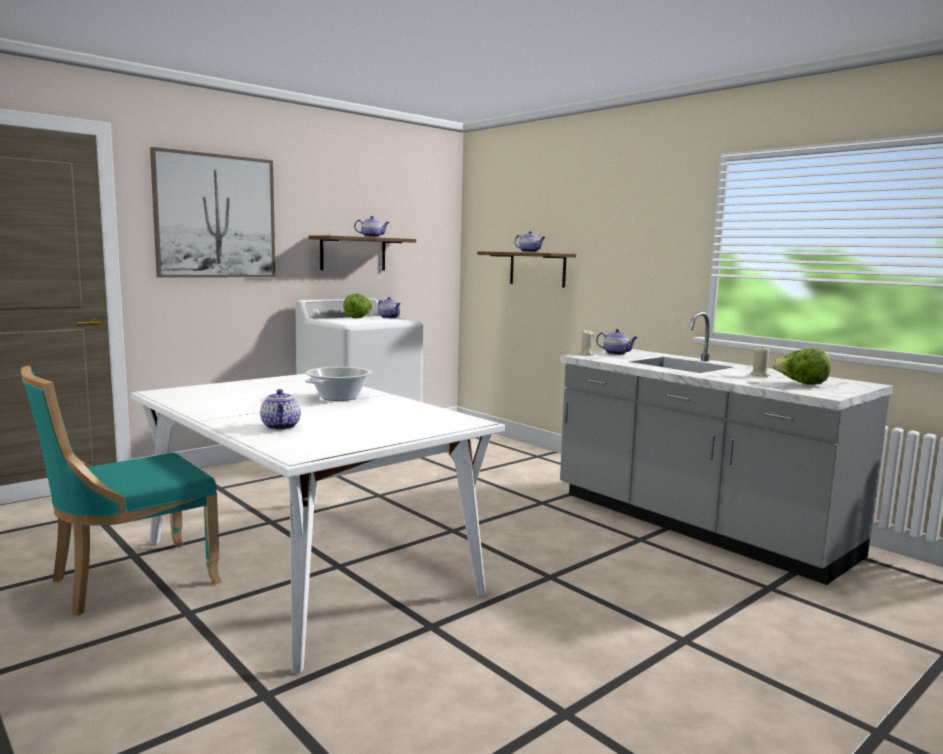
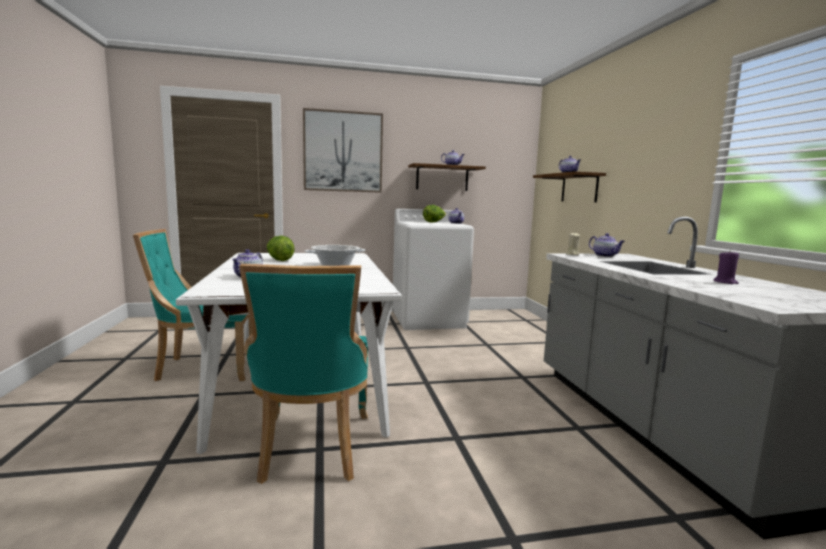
camera: 30 degrees right, 0 degrees up
beige candle [750,346,770,377] -> purple candle [713,250,739,284]
lettuce [771,348,831,385] -> lettuce moved to [267,236,295,261]
none -> turquoise chair [239,264,368,484]

